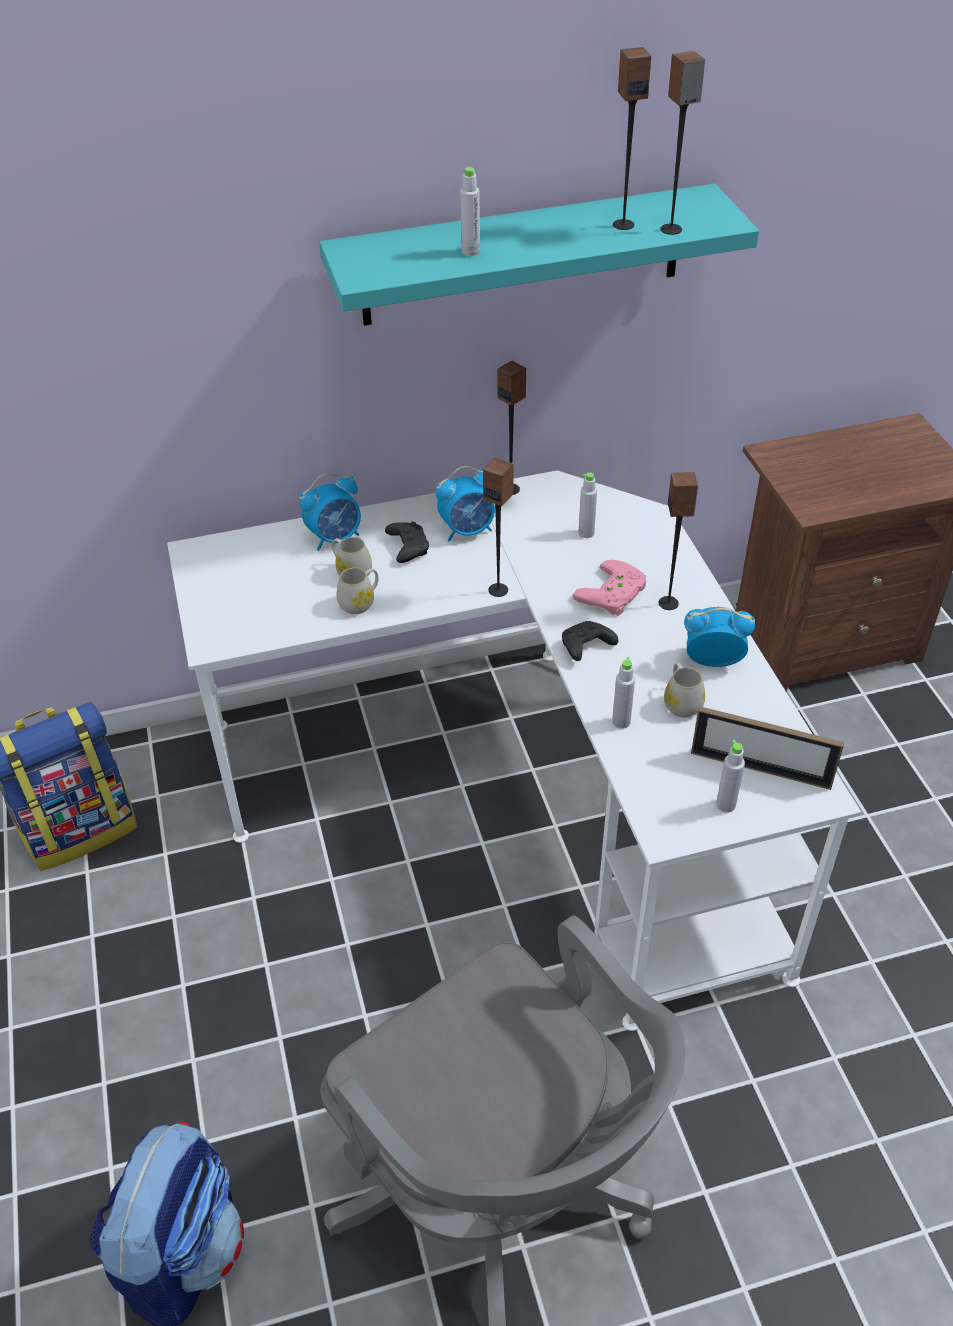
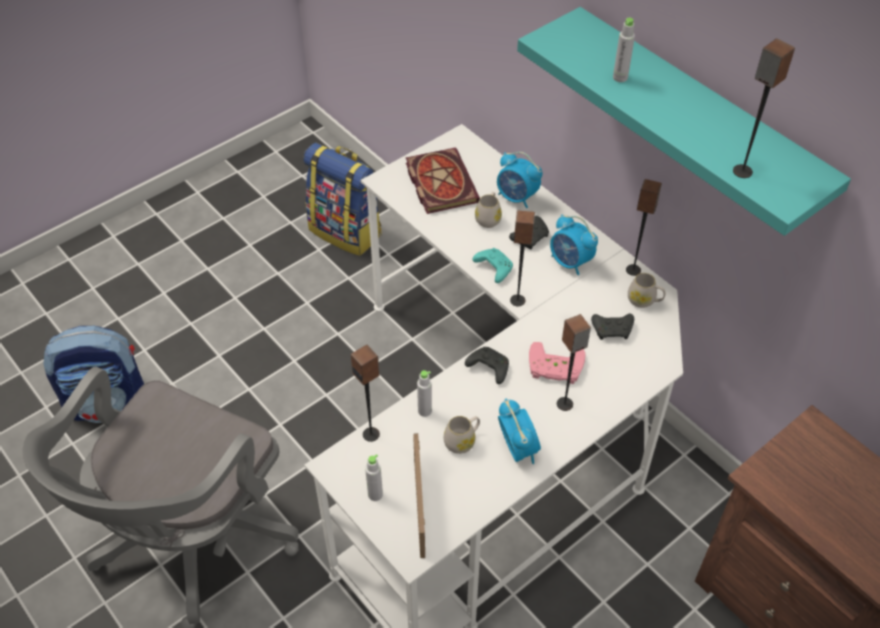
camera: 65 degrees right, 5 degrees up
white mug [337,568,379,614] -> white mug moved to [628,273,665,308]
grey bottle [579,472,597,538] -> black game controller [591,314,634,340]
speaker [613,47,651,230] -> speaker moved to [351,345,380,442]
none -> book [406,147,480,214]
none -> turquoise game controller [472,248,513,283]

